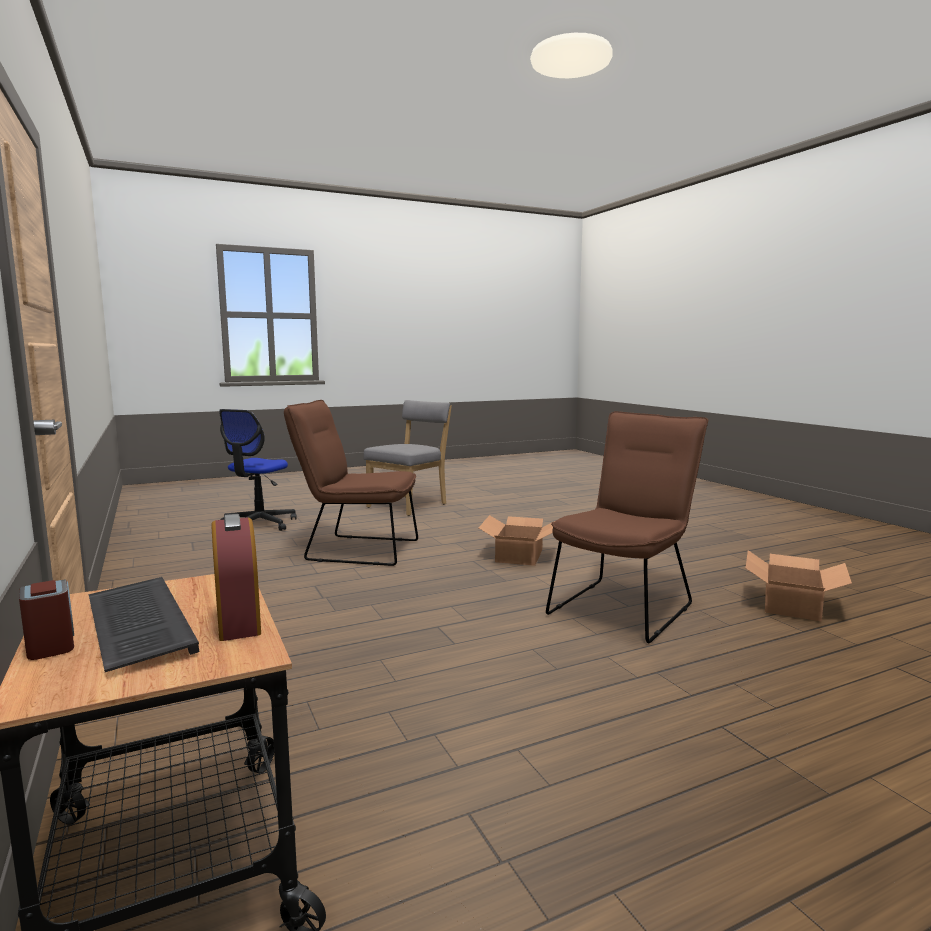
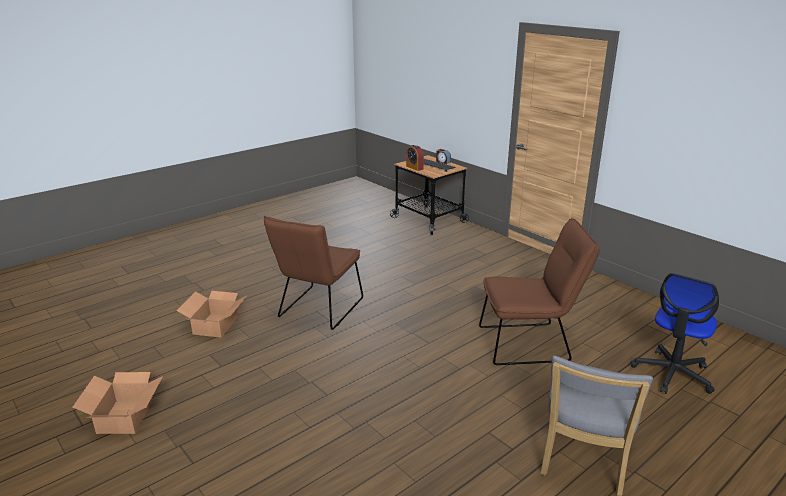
camera: 165 degrees right, 15 degrees up
office chair [219,409,297,531] -> office chair turned 150 degrees counterclockwise [630,273,719,394]
cardboard box [479,515,555,566] -> cardboard box moved to [73,372,163,434]

